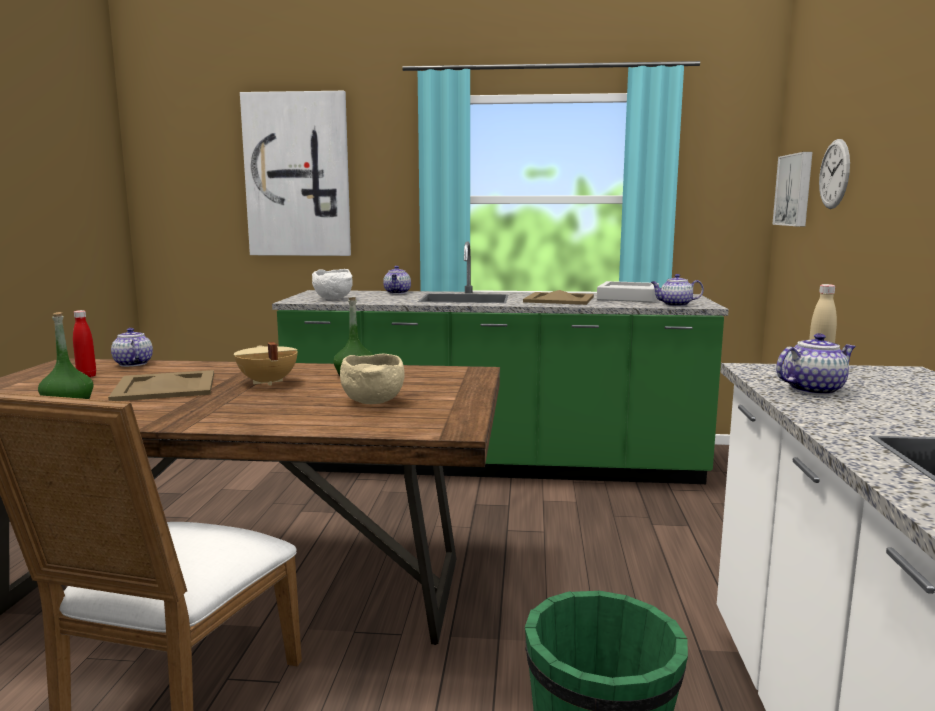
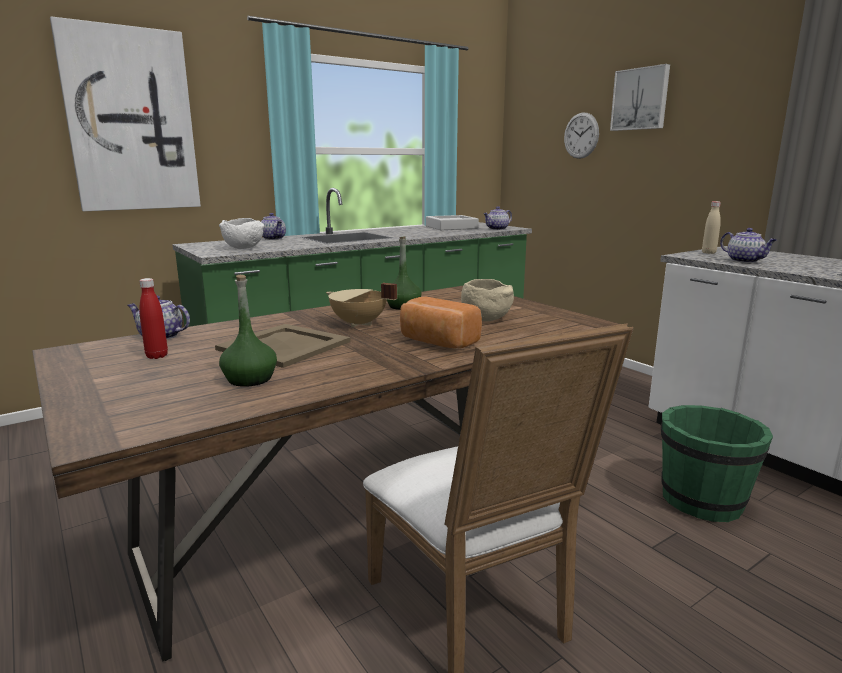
camera: 40 degrees left, 5 degrees up
beige tray [523,290,594,305] -> none
picture [772,152,813,226] -> picture moved to [610,64,670,131]
teapot [776,333,856,395] -> teapot turned 120 degrees clockwise [720,228,777,263]
none -> bread [400,297,482,348]

